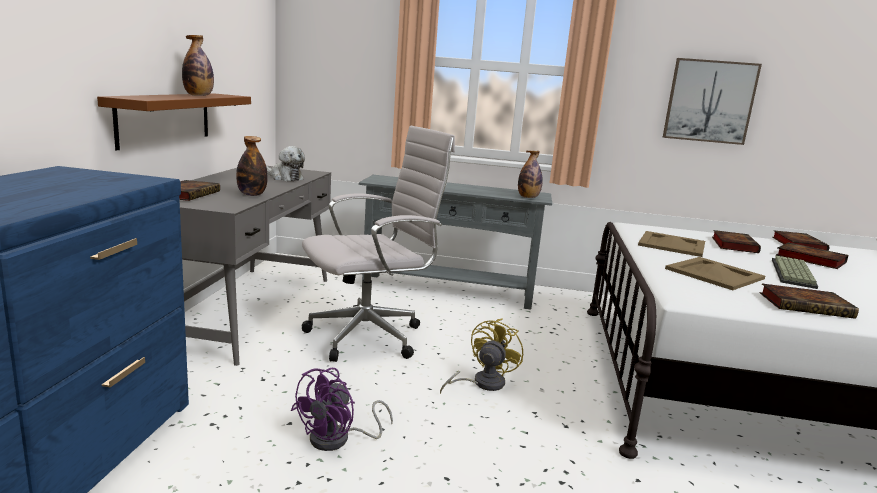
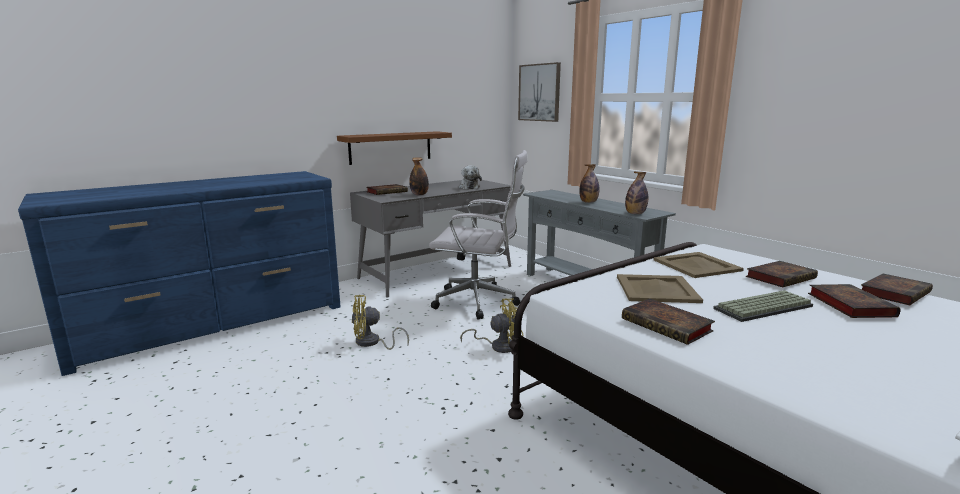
camera: 45 degrees right, 0 degrees up
bottle [182,35,214,96] -> bottle moved to [579,164,600,203]
purple fan [291,368,393,451] -> yellow fan [352,295,409,350]
picture [663,58,762,145] -> picture moved to [518,62,561,122]

